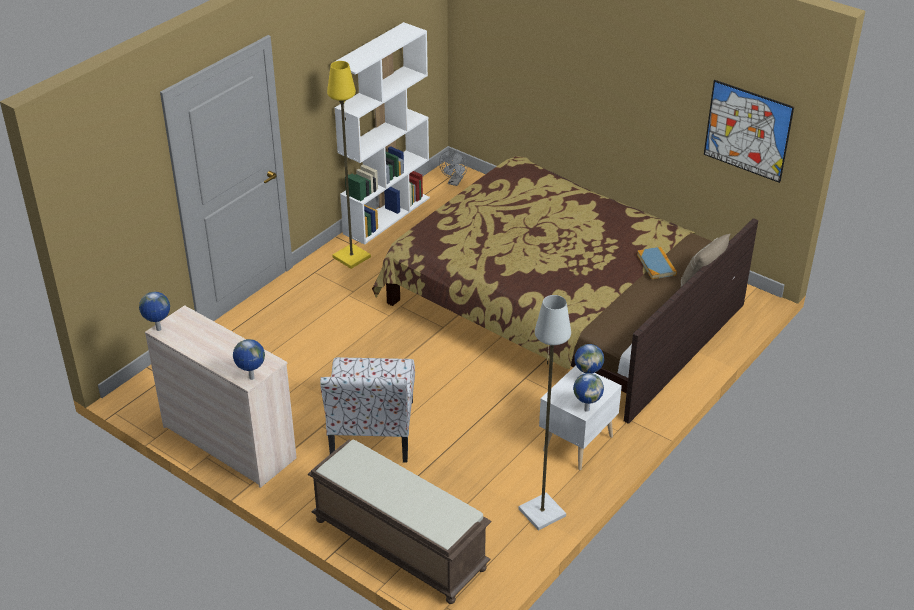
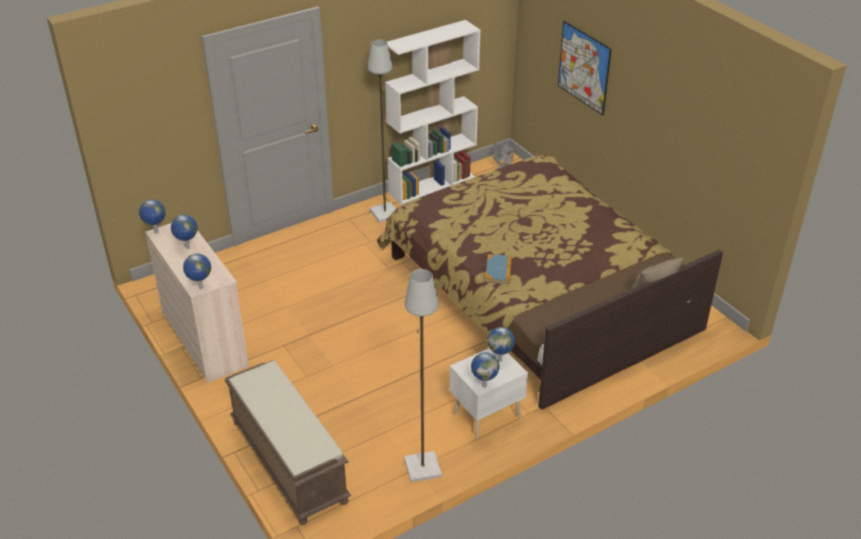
camera: 20 degrees right, 0 degrees up
chair [320,357,415,463] -> none
yellow floor lamp [327,61,371,269] -> grey floor lamp [368,40,396,223]
book [637,247,677,279] -> book moved to [485,254,512,284]
picture [704,80,794,183] -> picture moved to [558,21,612,116]
none -> globe [171,215,198,249]

